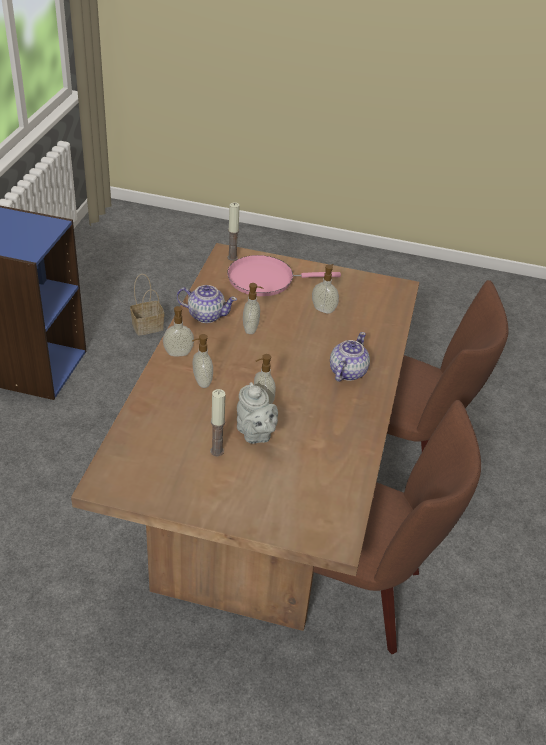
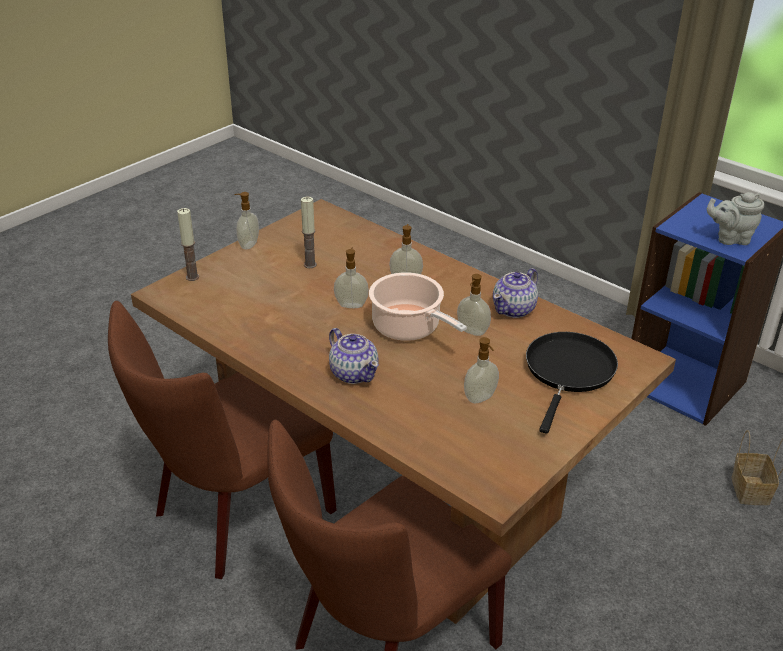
camera: 120 degrees right, 5 degrees down
soap dispenser [163,306,194,356] -> soap dispenser moved to [234,192,259,249]
candle [227,202,240,261] -> candle moved to [177,208,199,281]
pink frying pan [227,255,341,296] -> black frying pan [526,332,618,434]
grey teapot [237,382,278,444] -> grey teapot moved to [707,192,764,245]
none -> cooking pot [369,273,467,341]

